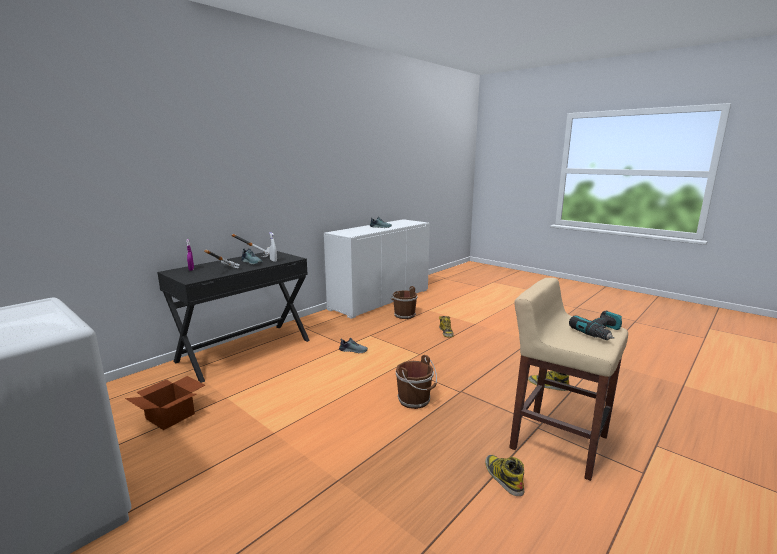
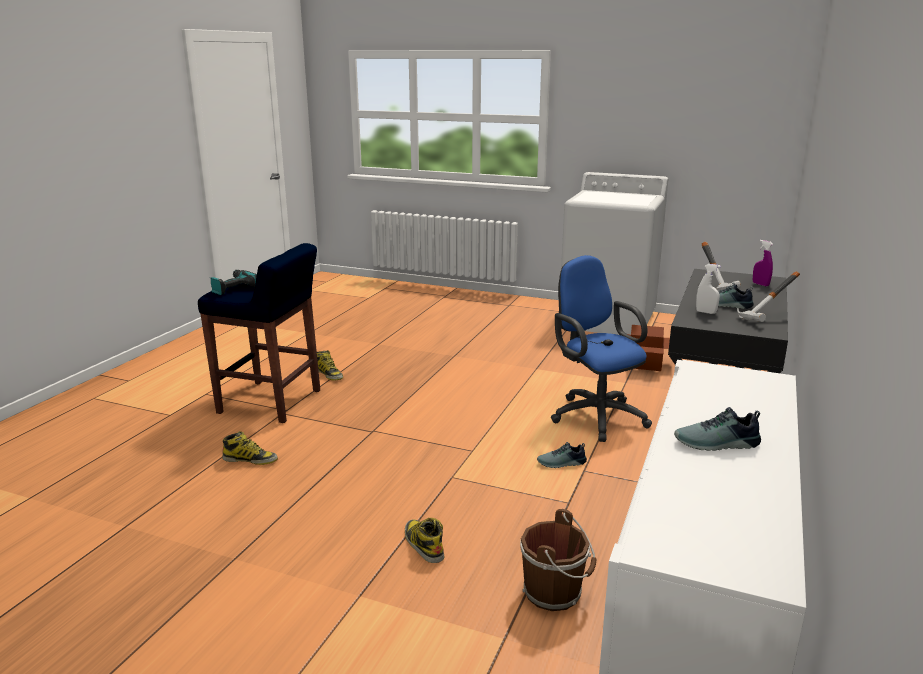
camera: 160 degrees right, 5 degrees up
brown bucket [396,355,437,409] -> none
beige stool [509,278,628,481] -> blue stool [198,243,320,423]
none -> blue office chair [551,255,652,442]

